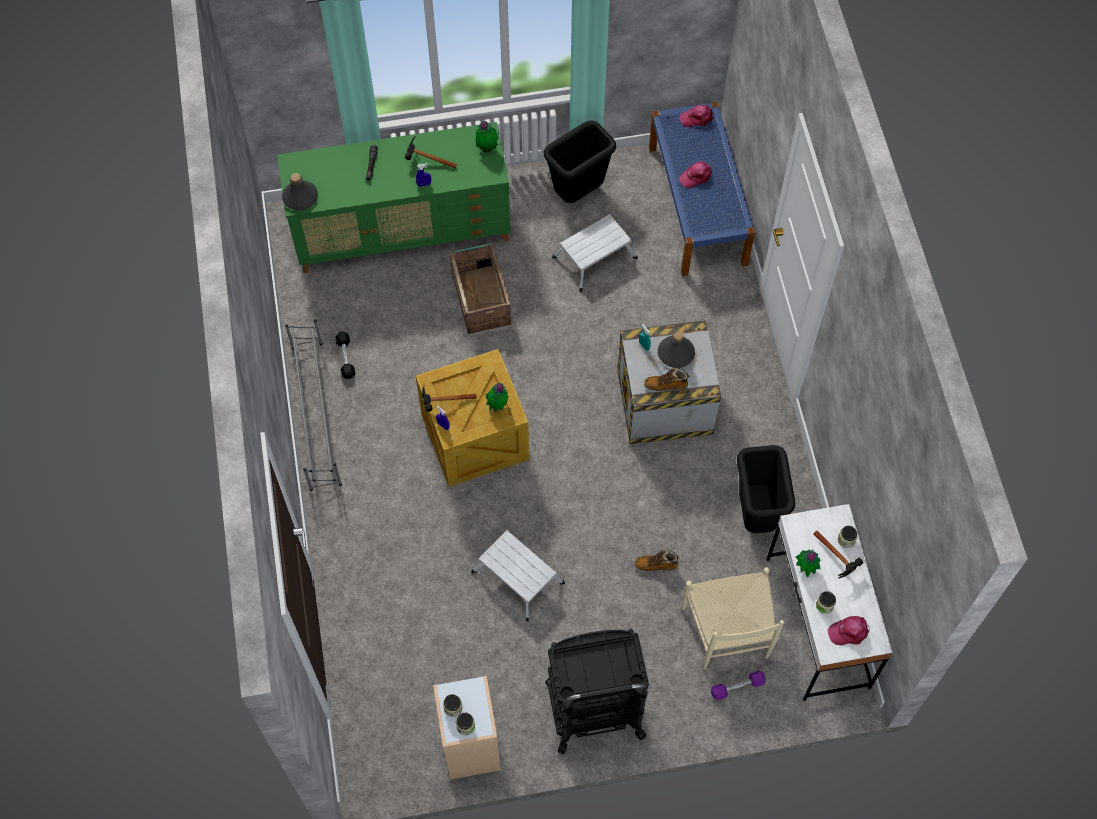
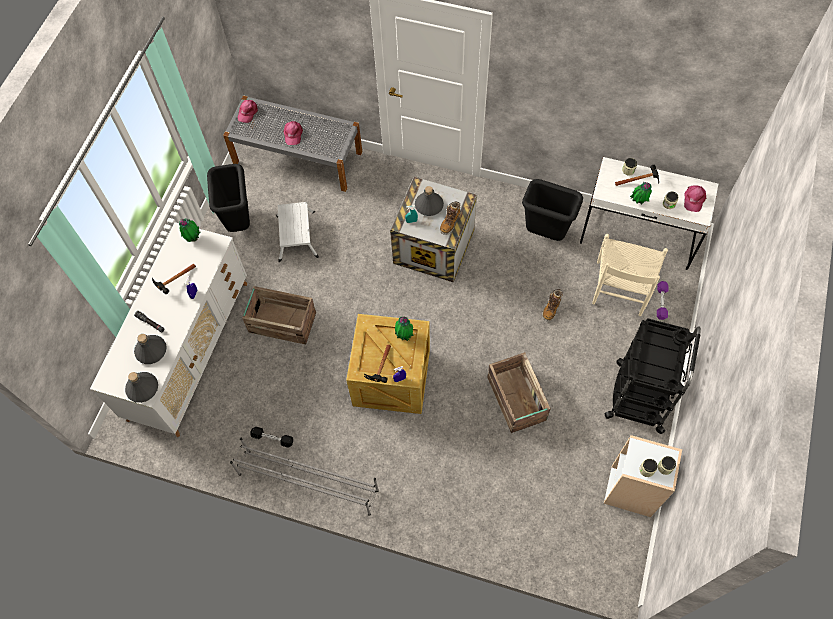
camera: 60 degrees left, 0 degrees up
green dresser [277,122,511,274] -> white dresser [90,222,247,437]
white step ladder [471,530,565,621] -> crate [487,352,551,433]
blue bench [649,102,755,276] -> grey bench [223,95,362,192]
beige chair [682,567,784,670] -> beige chair turned 90 degrees clockwise [592,234,668,316]
none -> grey bottle [134,334,167,364]

